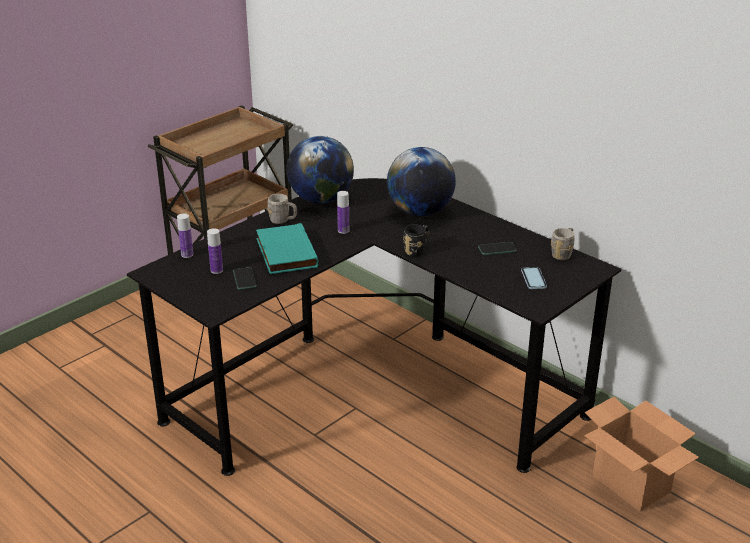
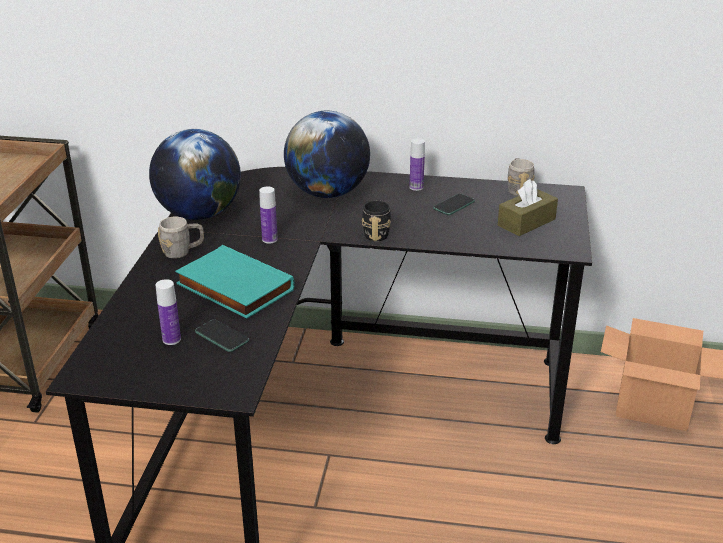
camera: 35 degrees left, 0 degrees up
bottle [177,214,193,258] -> bottle moved to [410,138,425,191]
phone [521,267,547,289] -> brown tissue box [498,179,558,236]

